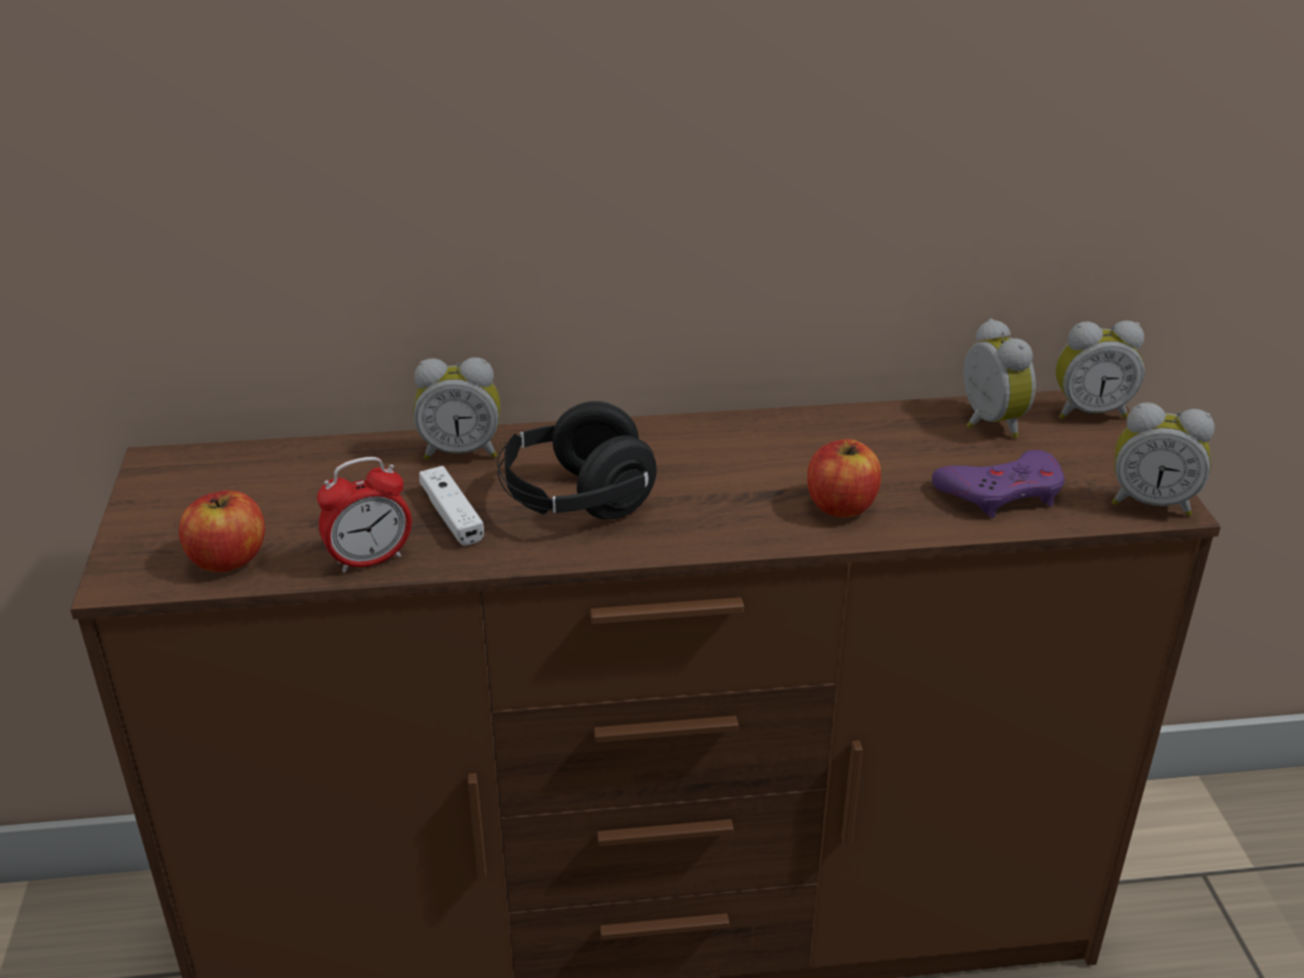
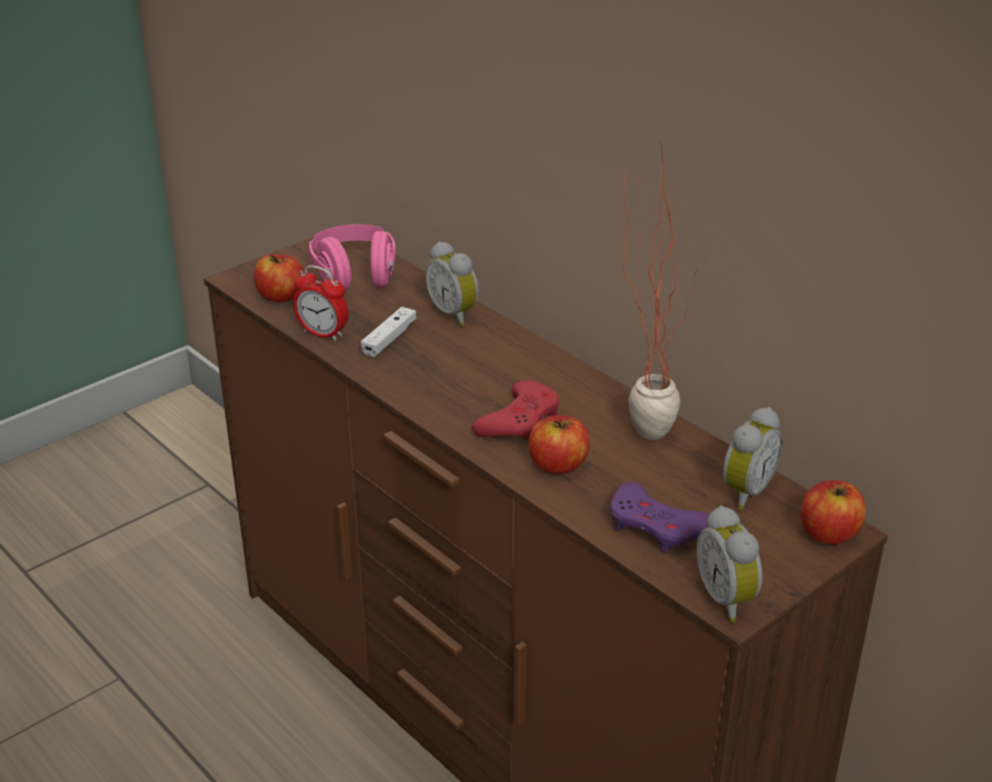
camera: 55 degrees right, 0 degrees up
black headphones [497,401,657,519] -> none
alarm clock [1055,321,1145,420] -> apple [801,480,866,545]
none -> pink headphones [309,224,396,291]
none -> red game controller [472,380,559,440]
none -> potted plant [623,140,697,441]

